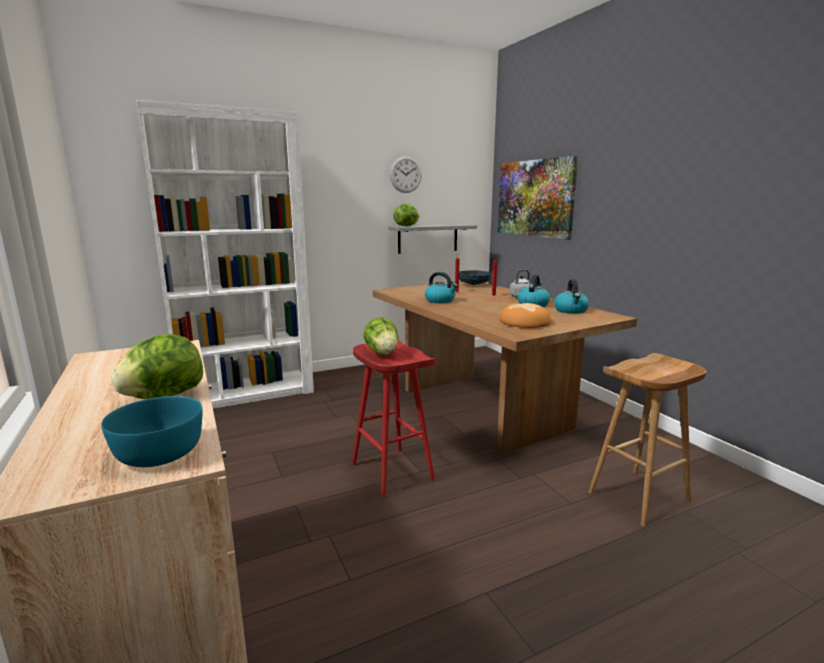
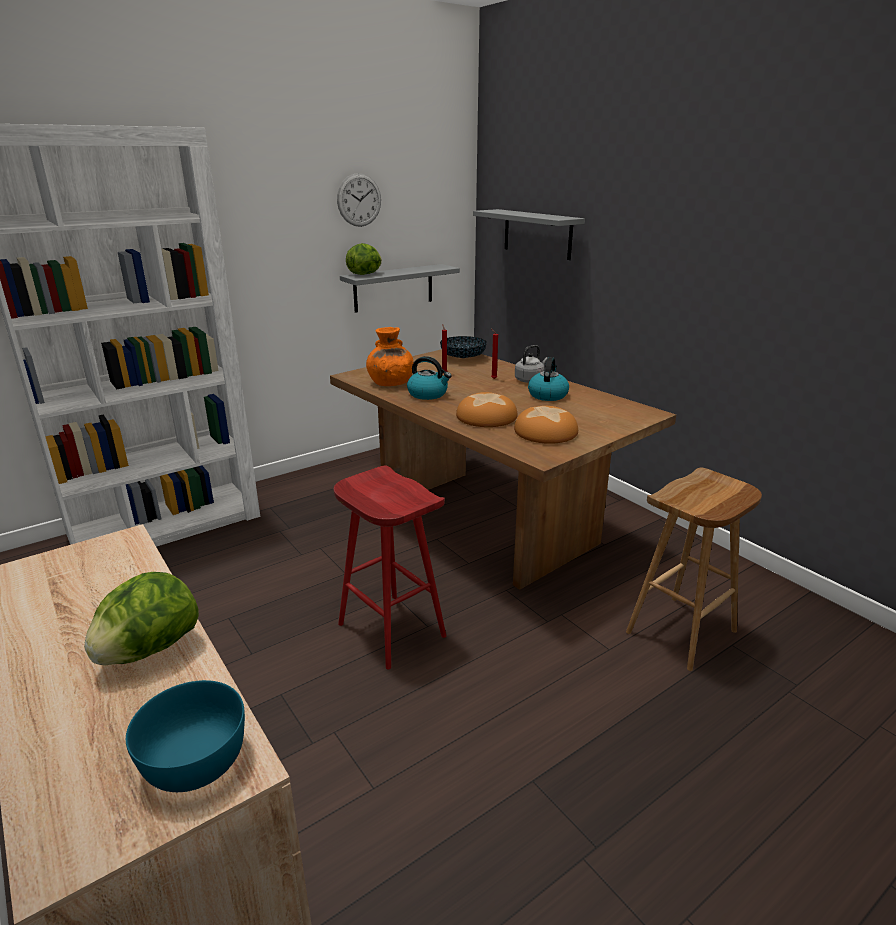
camera: 10 degrees left, 10 degrees up
lettuce [363,317,399,355] -> none
picture [498,156,578,240] -> grey shelf [473,209,585,260]
kettle [554,279,589,314] -> none
none -> orange vase [366,327,414,386]
none -> bread [456,392,518,427]

